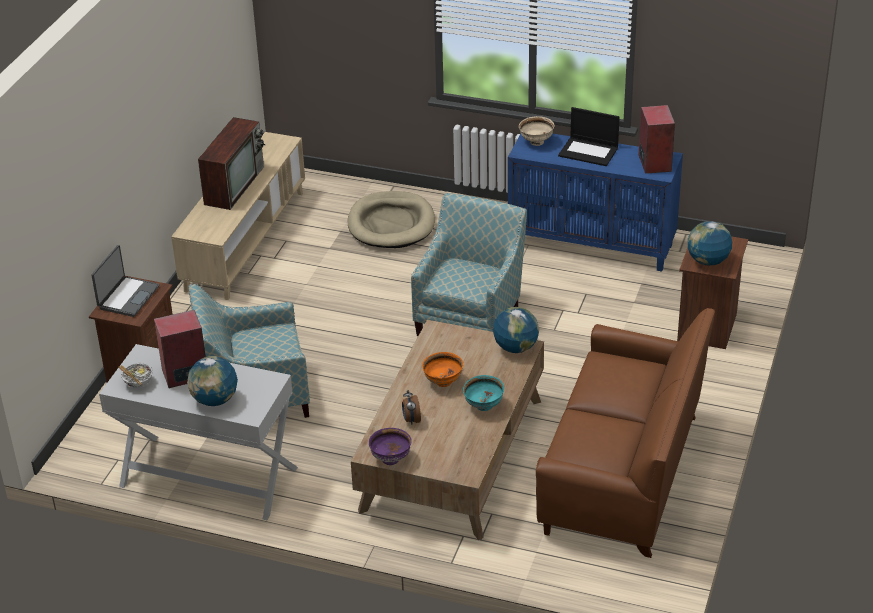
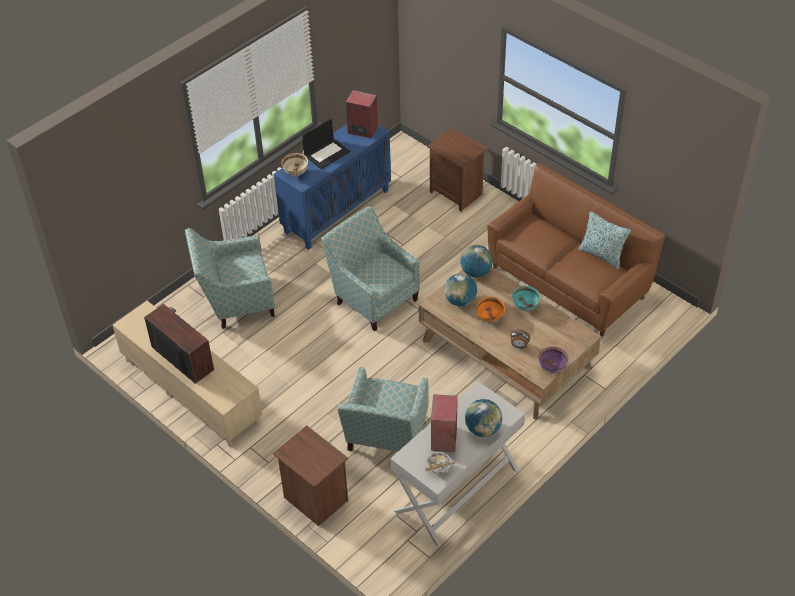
camera: 65 degrees left, 10 degrees up
laptop [91,245,159,317] -> none
beige dog bed [348,191,435,248] -> armchair [185,228,275,329]
globe [688,221,732,266] -> globe moved to [444,273,477,306]
none -> pillow [579,211,631,269]

